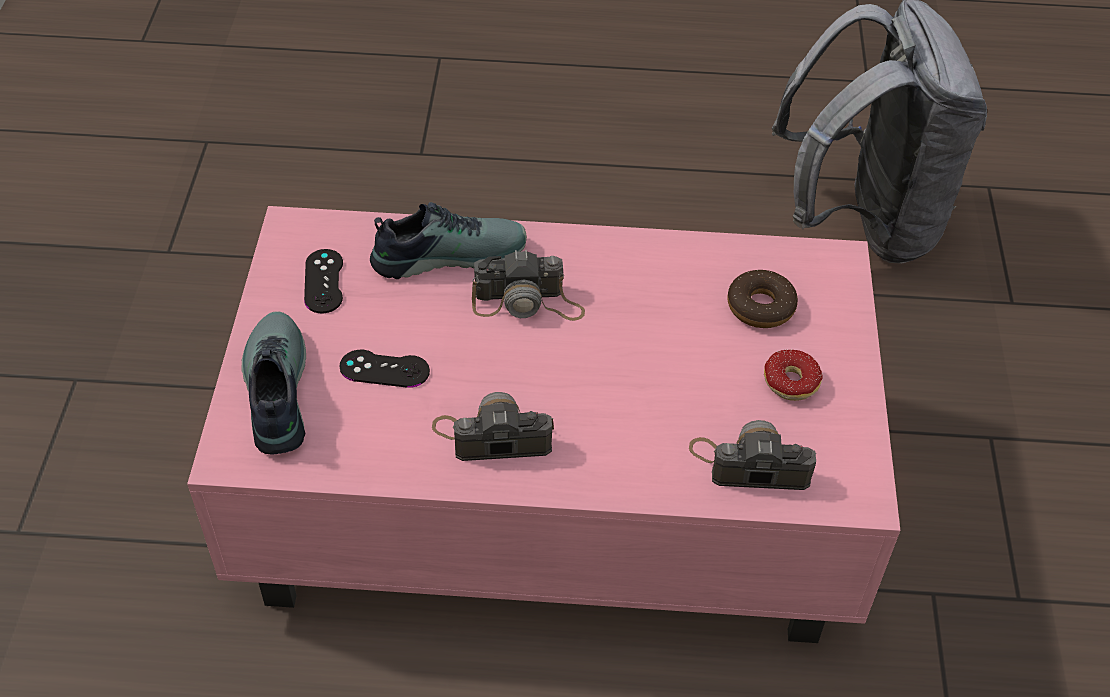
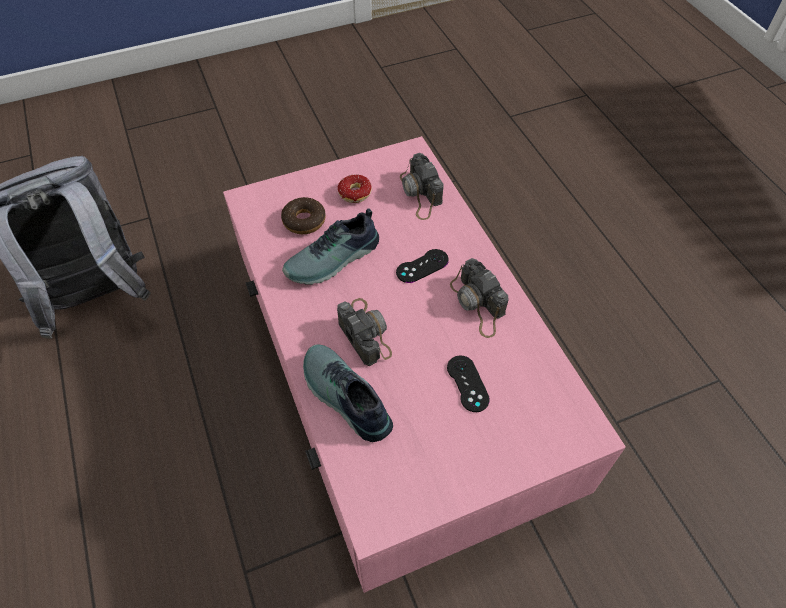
camera: 115 degrees left, 5 degrees up
shoe [241,312,306,455] -> shoe moved to [282,208,379,285]
black game controller [304,249,343,313] -> black game controller moved to [396,249,449,283]

